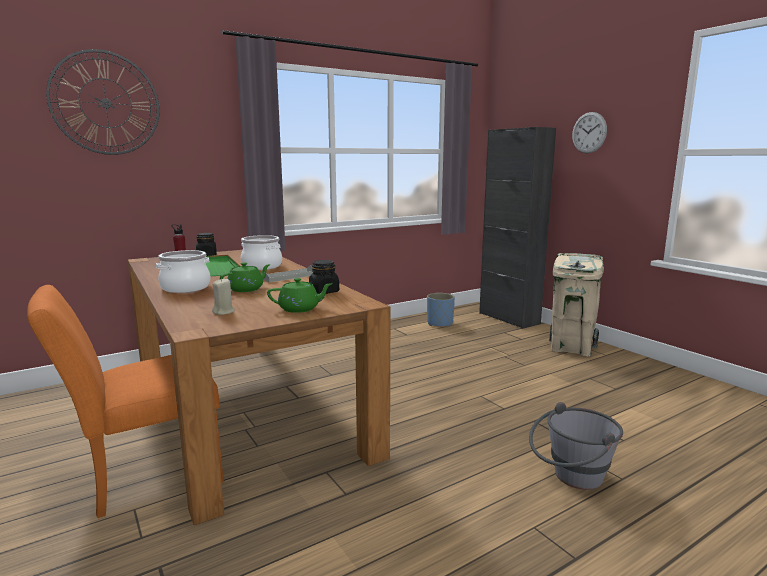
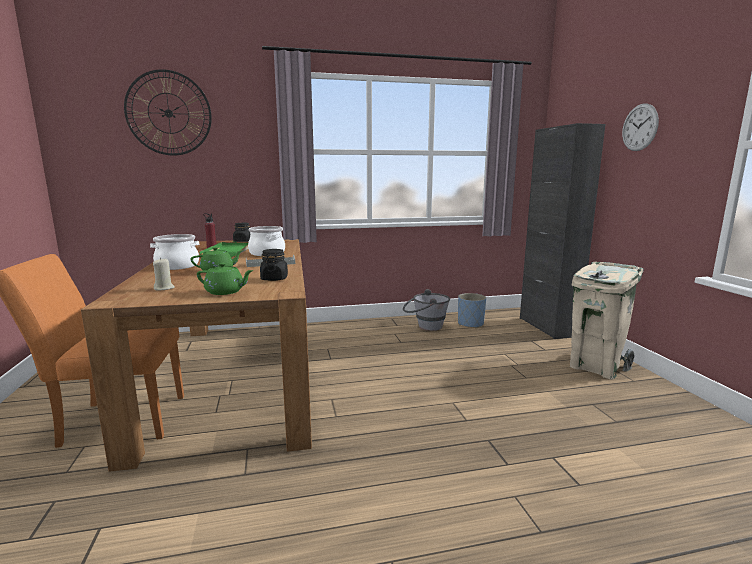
camera: 20 degrees right, 0 degrees up
grey bucket [529,402,623,490] -> grey bucket moved to [403,289,450,331]

